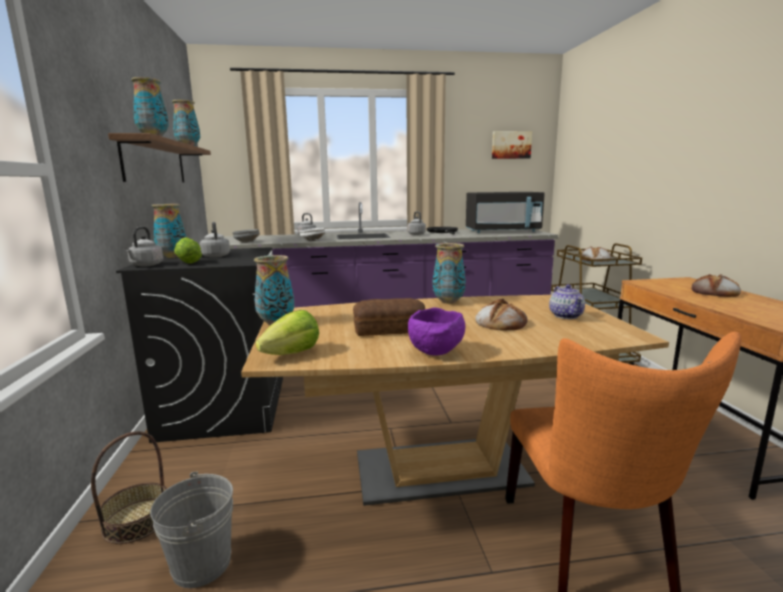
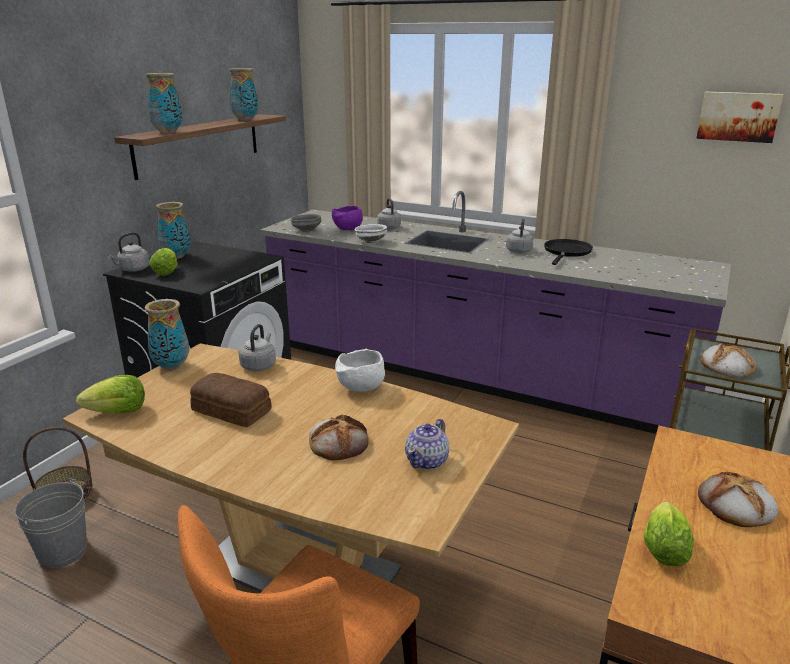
camera: 35 degrees right, 10 degrees up
grey kettle [200,222,230,258] -> grey kettle moved to [239,324,276,371]
purple bowl [408,308,465,355] -> purple bowl moved to [332,206,363,230]
vase [433,243,466,304] -> white bowl [335,349,385,392]
black microwave [466,192,545,233] -> none
none -> lettuce [644,502,694,566]

